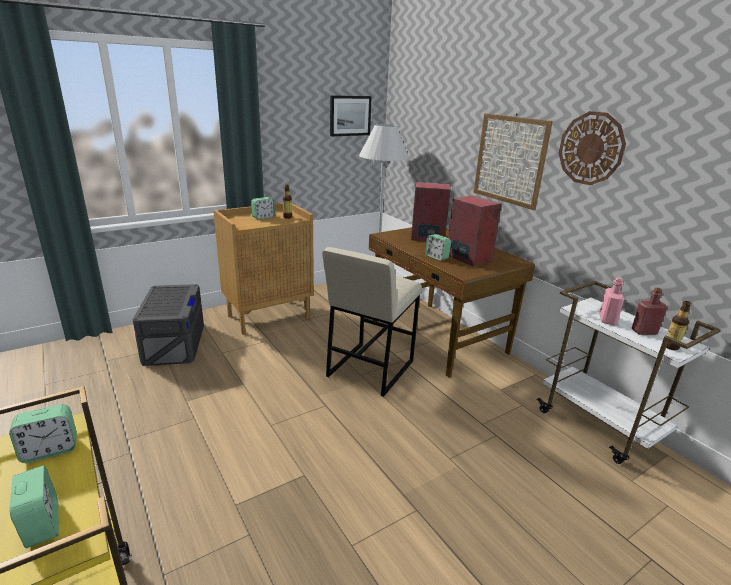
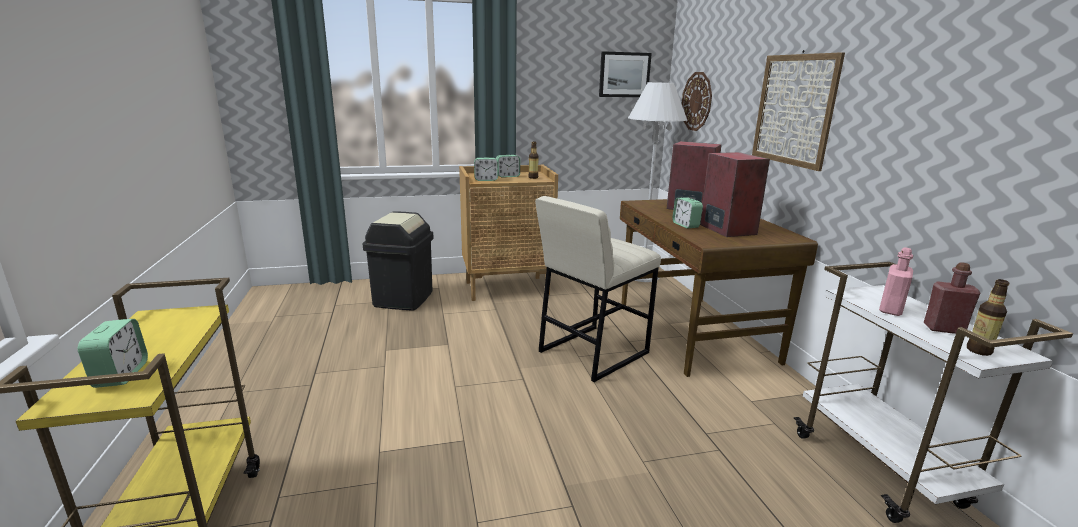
camera: 20 degrees right, 5 degrees down
alarm clock [9,404,77,463] -> alarm clock moved to [474,158,498,181]
grey storage box [133,284,204,366] -> black trash can [362,211,434,311]
wall clock [559,111,626,185] -> wall clock moved to [682,72,712,131]

